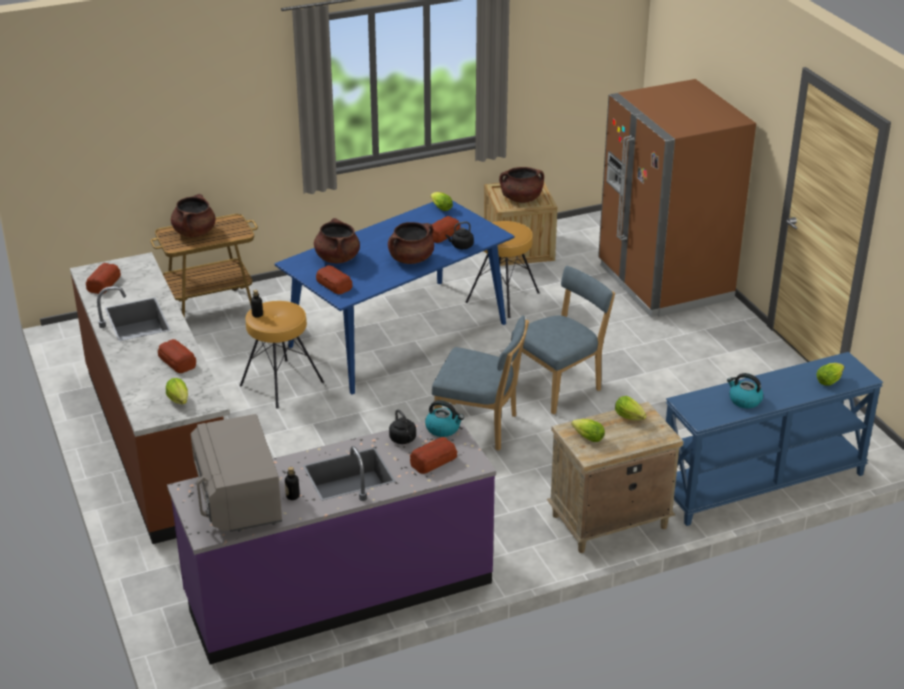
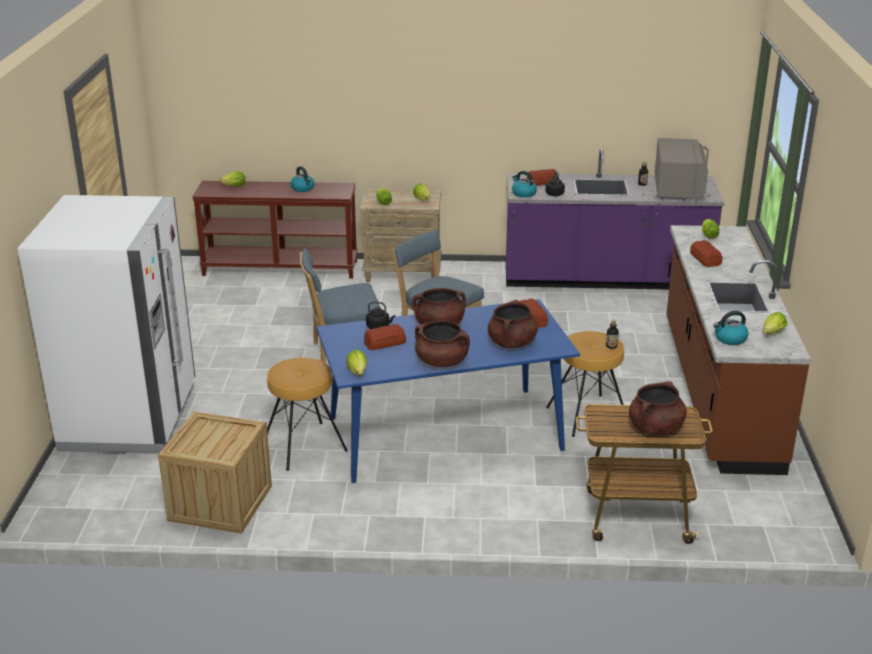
camera: 155 degrees left, 5 degrees down
bread [86,263,121,294] -> lettuce [763,312,787,334]
brown cooking pot [499,167,544,203] -> brown cooking pot moved to [415,320,470,367]
brown fridge [598,79,756,317] -> white fridge [18,195,195,454]
blue console table [666,352,883,526] -> brown console table [192,181,358,279]
none -> kettle [713,311,749,345]

